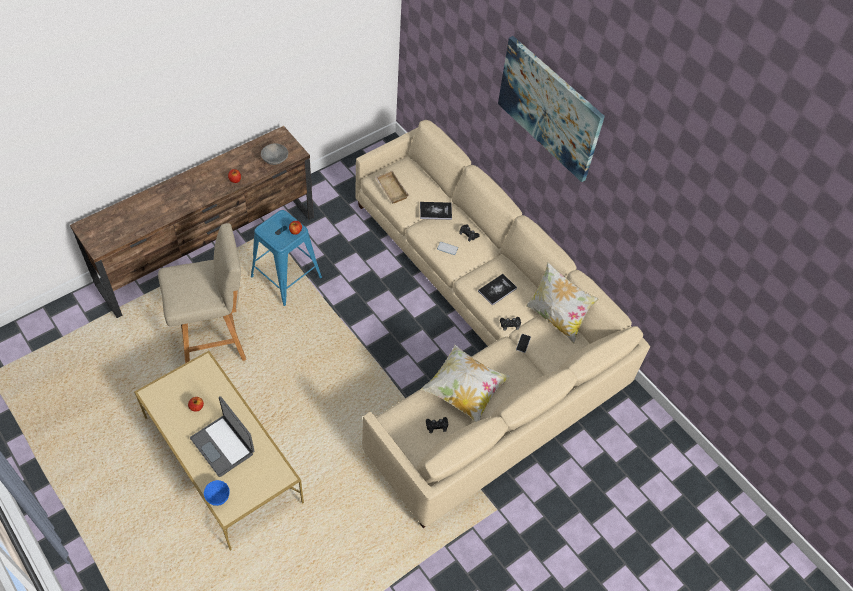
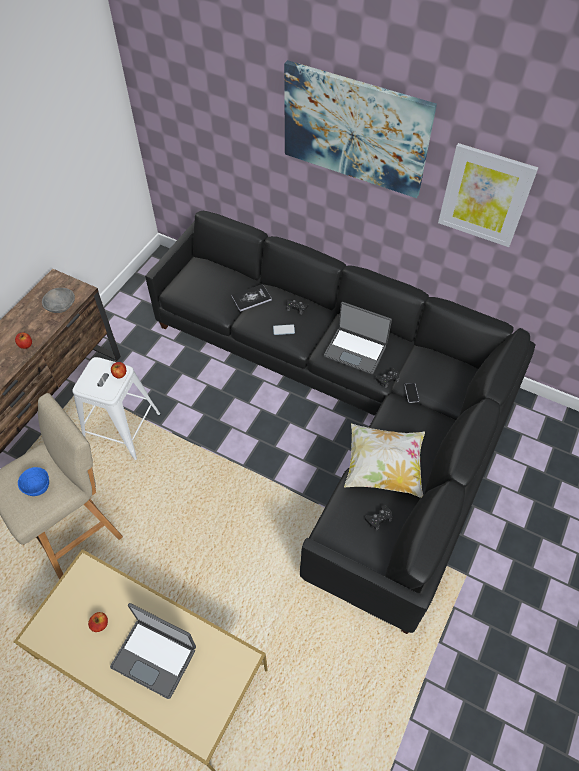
camera: 20 degrees left, 0 degrees up
blue bowl [204,480,230,506] -> blue bowl moved to [18,467,49,496]
blue stool [251,210,322,306] -> white stool [72,357,160,460]
beige sofa [355,120,650,528] -> black sofa [145,211,536,634]
beige tray [375,171,410,203] -> none
book [478,274,517,306] -> laptop [324,302,392,374]
pillow [526,262,599,343] -> none
none -> picture [438,143,538,247]

